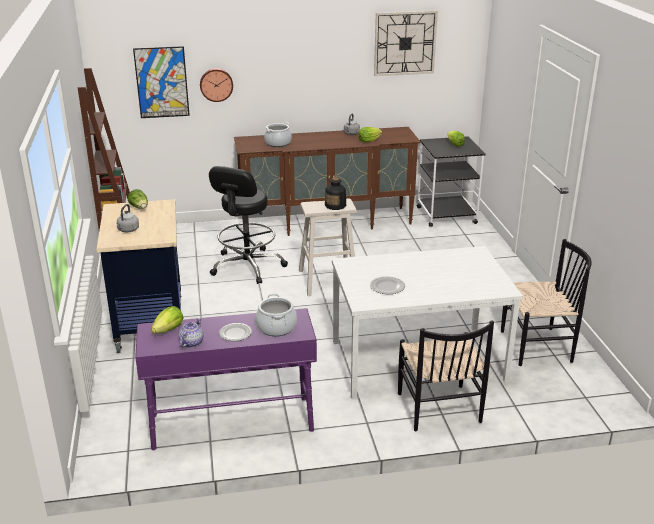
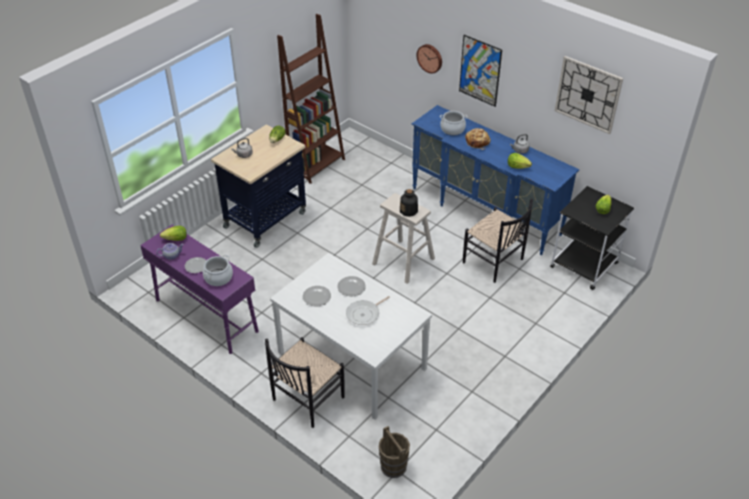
camera: 50 degrees right, 15 degrees up
picture [133,46,190,118] -> picture moved to [459,35,502,107]
black stool [209,166,288,284] -> none
brown cabinet [234,127,421,236] -> blue cabinet [411,105,580,255]
black chair [501,239,592,366] -> black chair moved to [463,199,533,283]
none -> plate [338,276,366,296]
none -> frying pan [346,296,390,325]
none -> brown bucket [379,426,410,478]
none -> bread [465,128,491,150]

